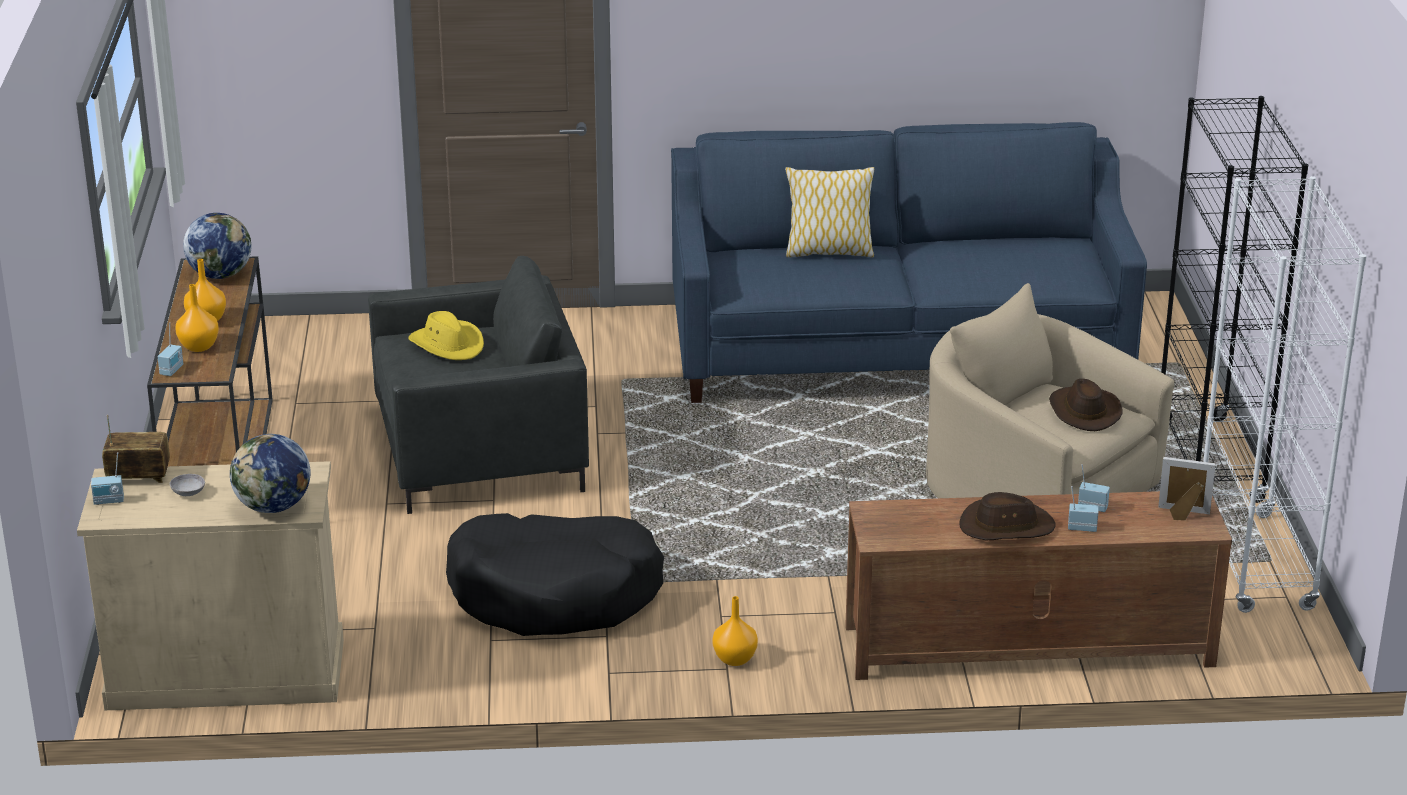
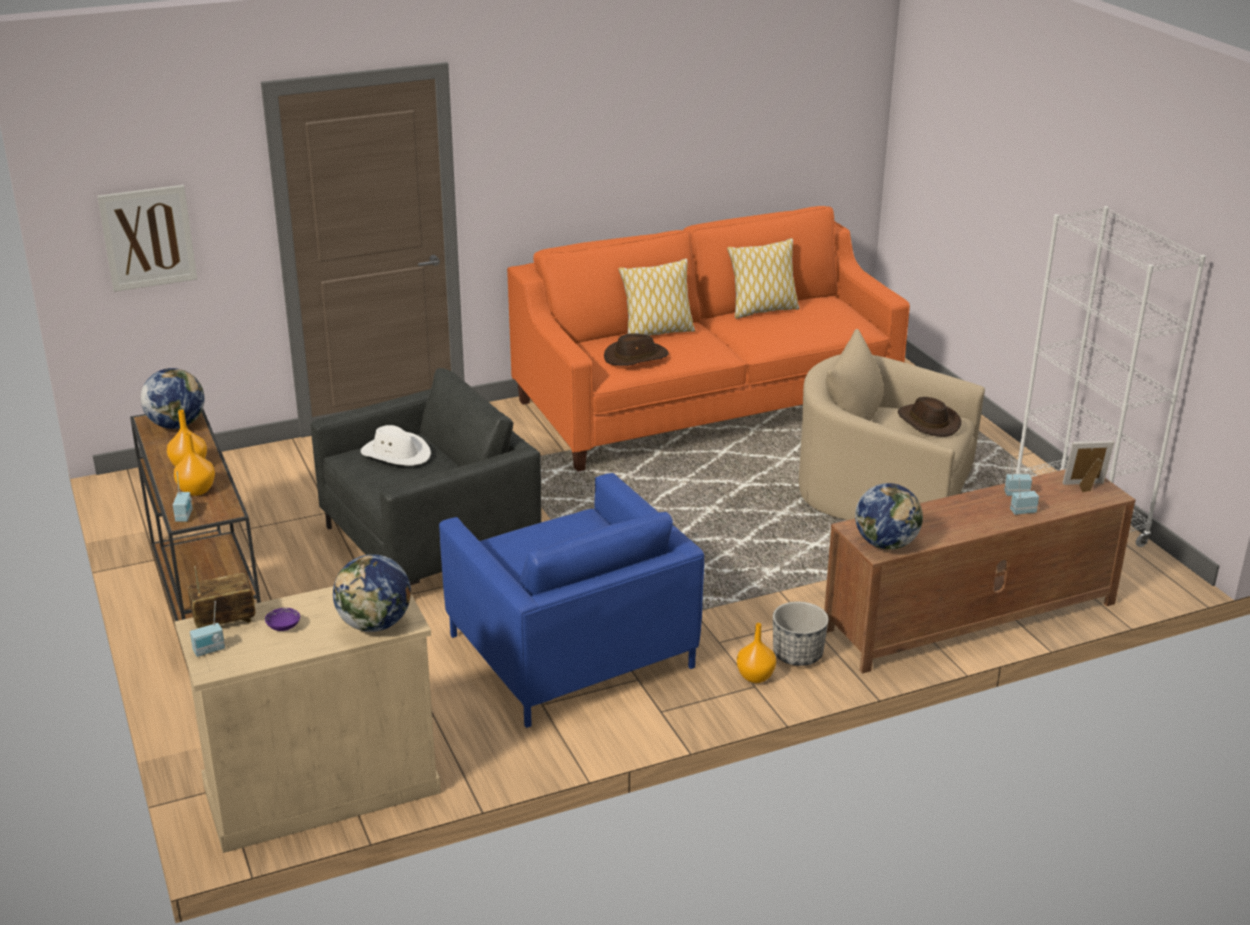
camera: 20 degrees left, 0 degrees up
grey bowl [170,474,205,496] -> purple bowl [265,608,300,631]
yellow hat [409,311,484,360] -> white hat [361,425,431,466]
black dog bed [446,513,664,636] -> blue armchair [439,473,704,728]
blue sofa [671,122,1147,403] -> orange sofa [507,206,910,472]
brown hat [960,492,1056,540] -> brown hat moved to [604,333,668,366]
black bookcase [1161,96,1308,503] -> none
none -> picture [97,185,197,292]
none -> pillow [727,238,800,319]
none -> planter [773,602,829,666]
none -> globe [855,483,923,550]

